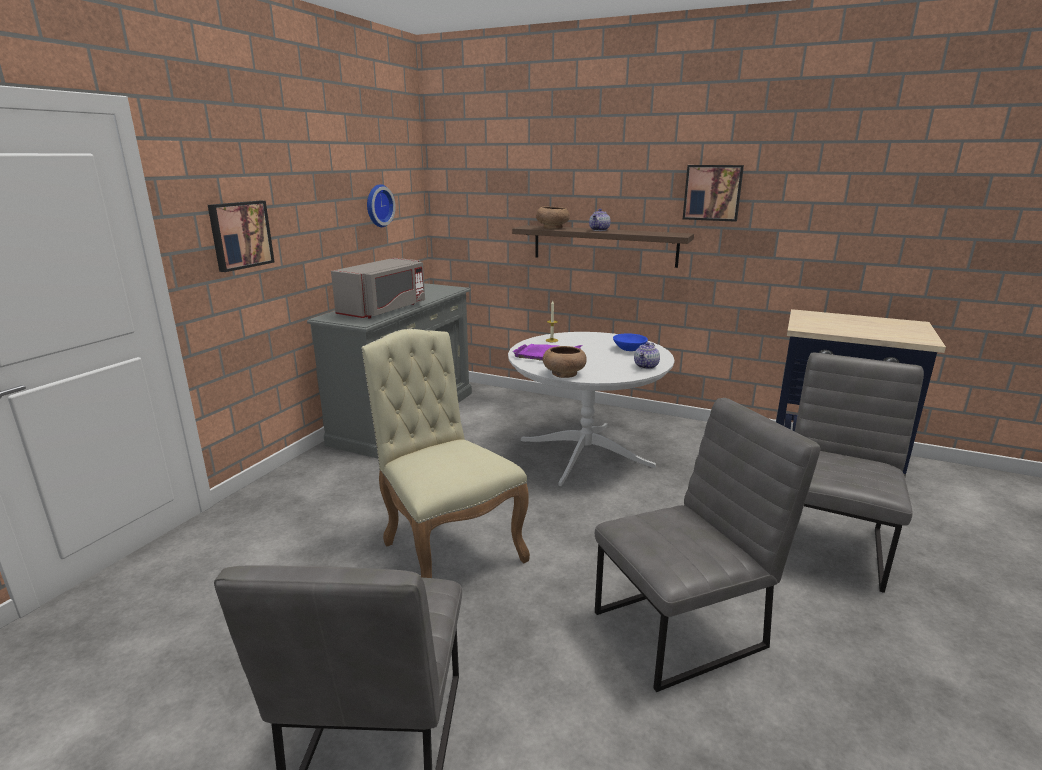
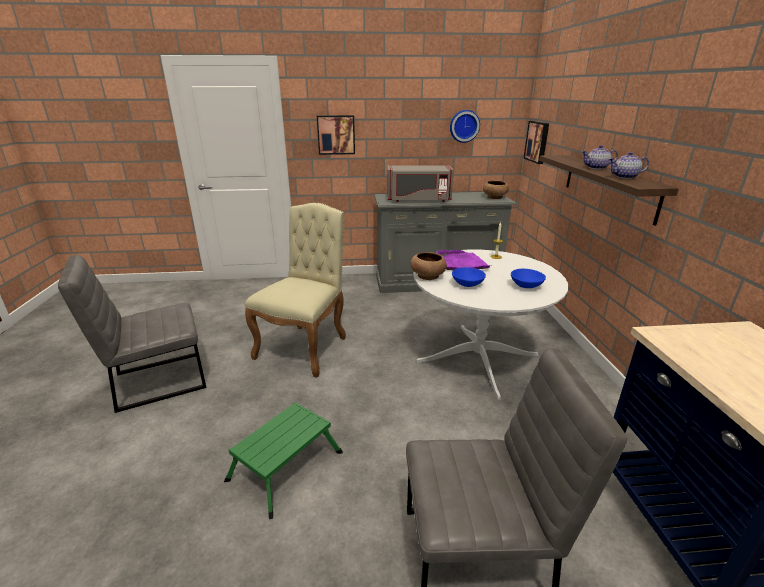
camera: 60 degrees right, 5 degrees up
brown bowl [536,206,570,229] -> brown bowl moved to [483,180,509,199]
grey chair [595,398,820,692] -> green step ladder [224,402,343,519]
teapot [634,342,660,369] -> teapot moved to [609,152,649,179]
picture [683,165,744,222] -> picture moved to [524,121,549,164]
none -> blue bowl [452,267,486,287]

